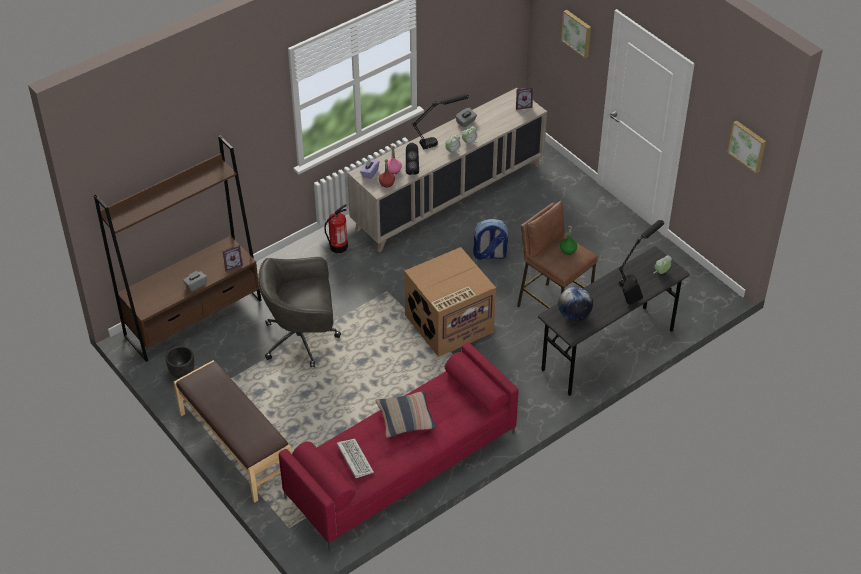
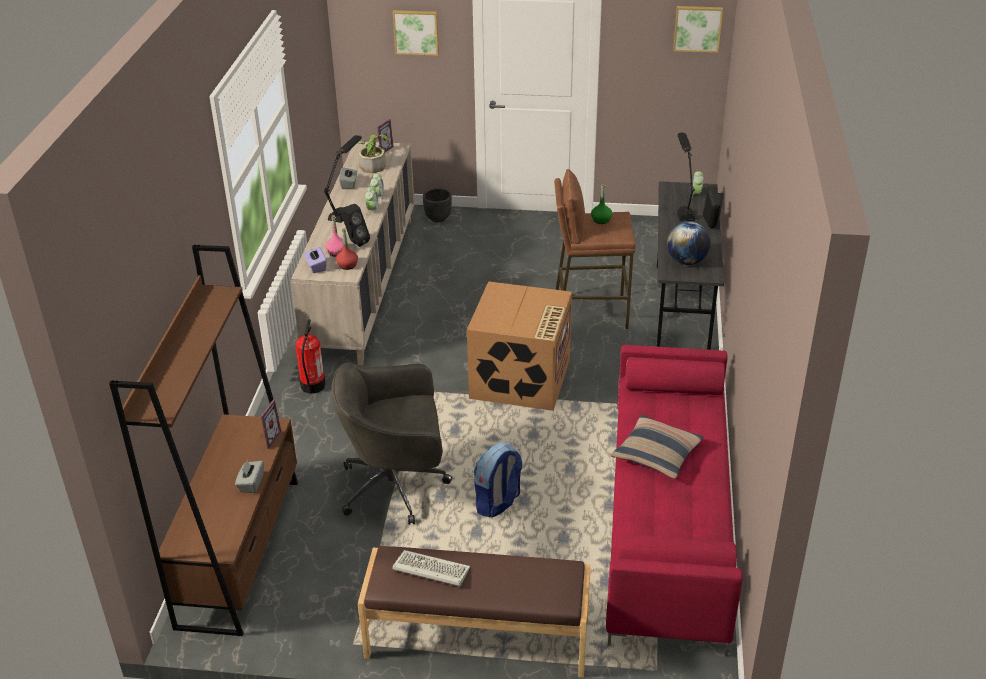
camera: 45 degrees left, 10 degrees down
black planter [165,346,194,379] -> black planter moved to [423,188,452,222]
grey office chair [258,257,341,367] -> grey office chair turned 45 degrees clockwise [332,363,452,525]
keyboard [337,439,374,478] -> keyboard moved to [392,550,470,586]
backpack [473,219,508,260] -> backpack moved to [473,442,522,518]
none -> potted plant [357,135,389,173]

